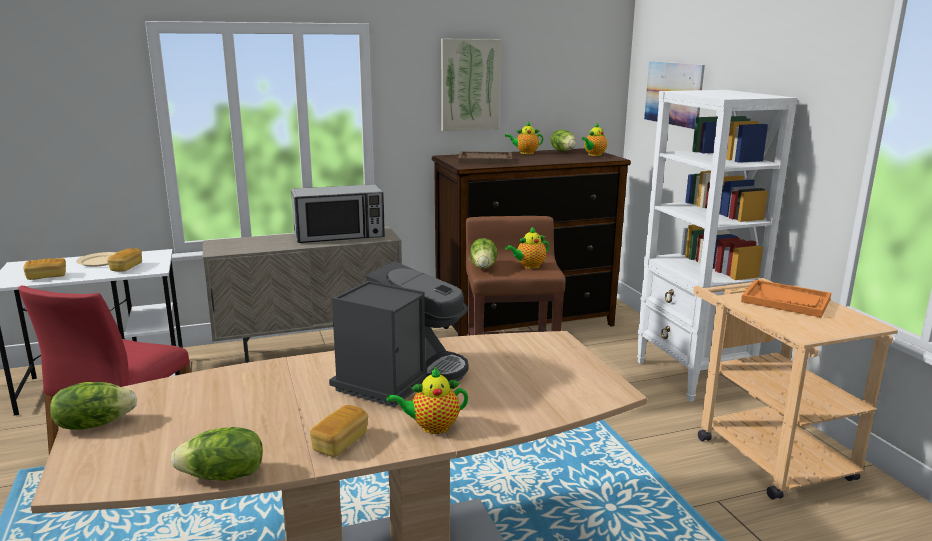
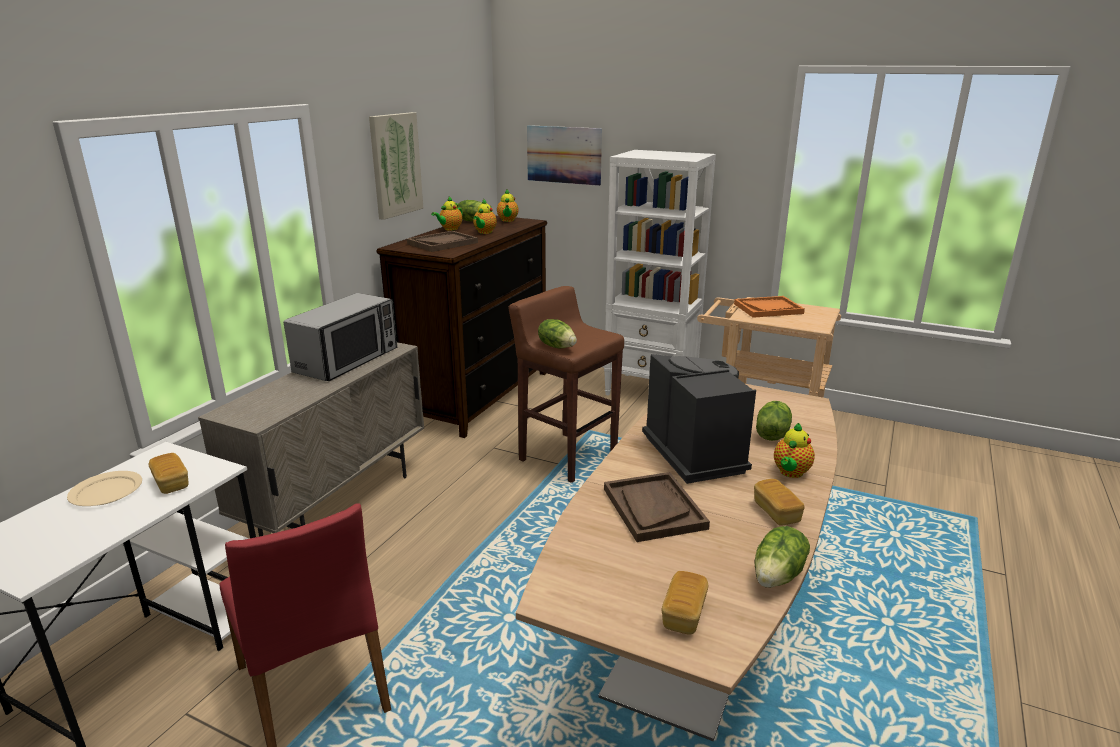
camera: 45 degrees left, 5 degrees up
bread [23,258,66,280] -> bread moved to [662,571,708,635]
lettuce [50,382,137,430] -> lettuce moved to [756,401,792,441]
teapot [505,227,549,269] -> teapot moved to [473,199,497,234]
none -> brown tray [604,472,710,542]

